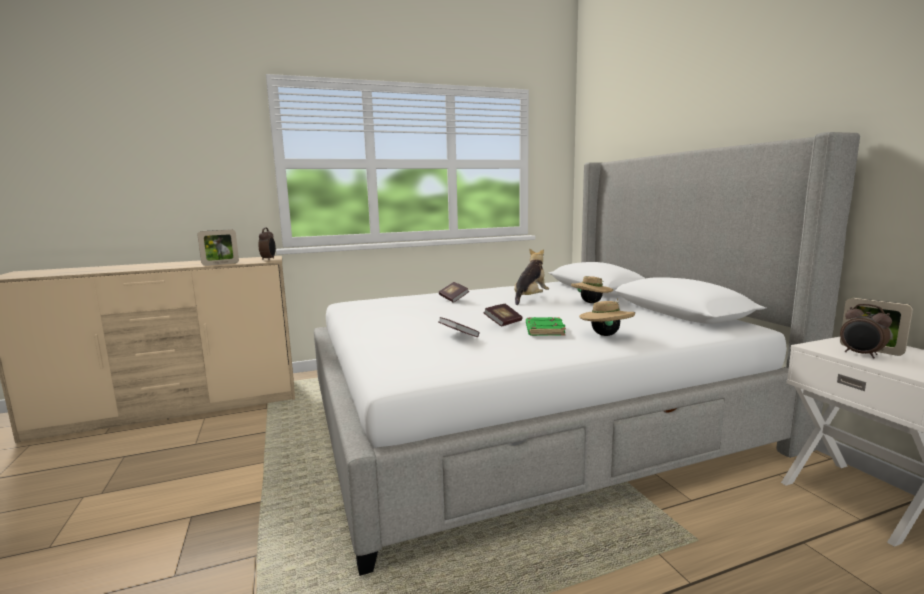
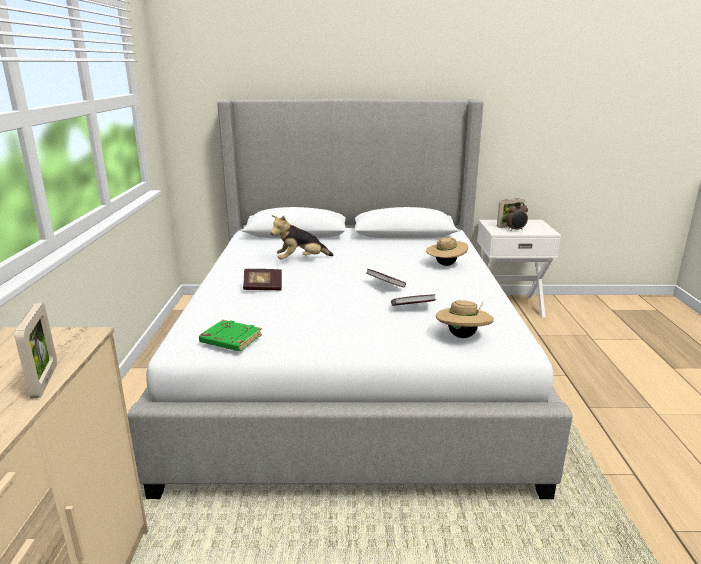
camera: 70 degrees left, 10 degrees up
alarm clock [259,227,276,260] -> none
plush toy [514,248,549,305] -> plush toy turned 75 degrees counterclockwise [270,215,334,259]
green book [526,317,566,336] -> green book moved to [199,320,262,351]
beige hat [571,276,613,303] -> beige hat moved to [436,300,494,338]

